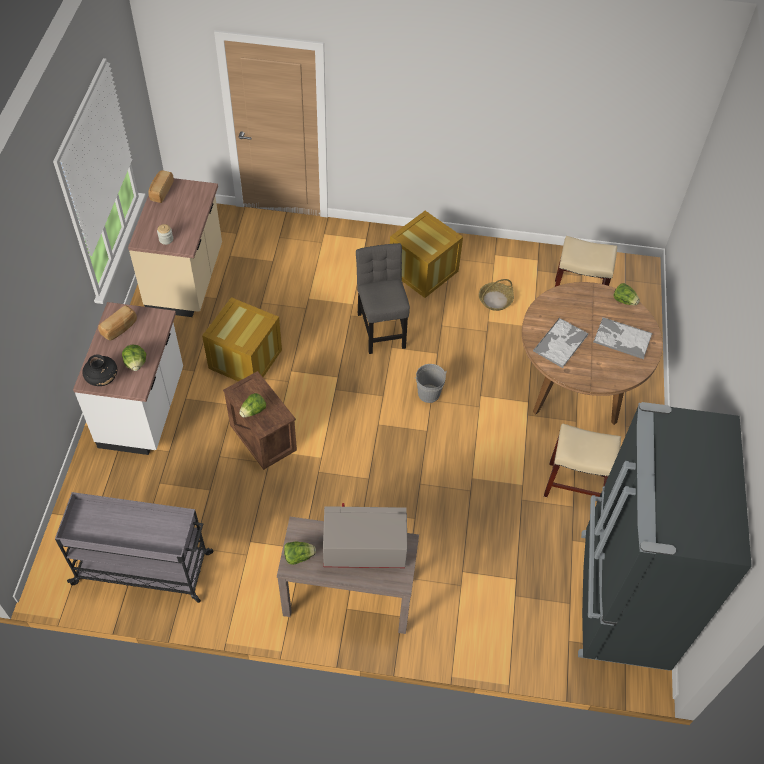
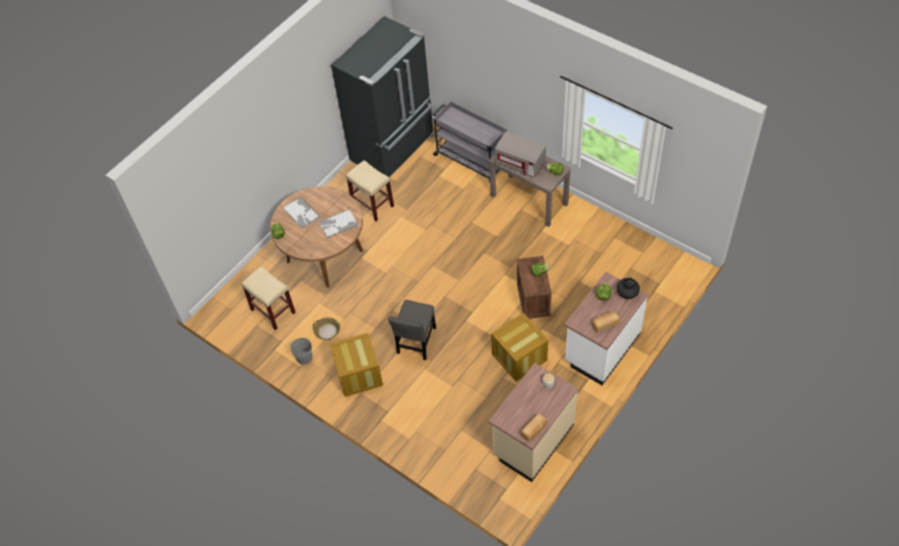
camera: 145 degrees left, 0 degrees up
grey cart [55,492,213,603] -> grey cart moved to [433,101,507,182]
grey bucket [414,364,447,403] -> grey bucket moved to [290,338,312,365]

